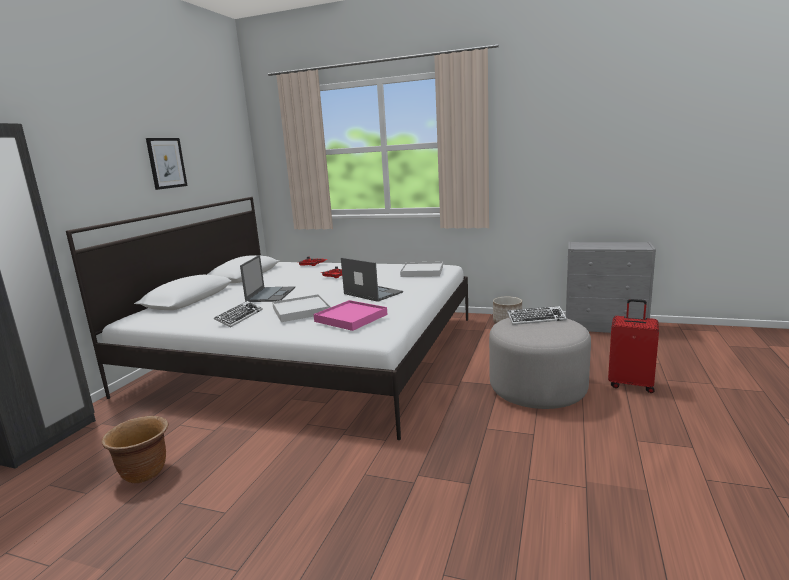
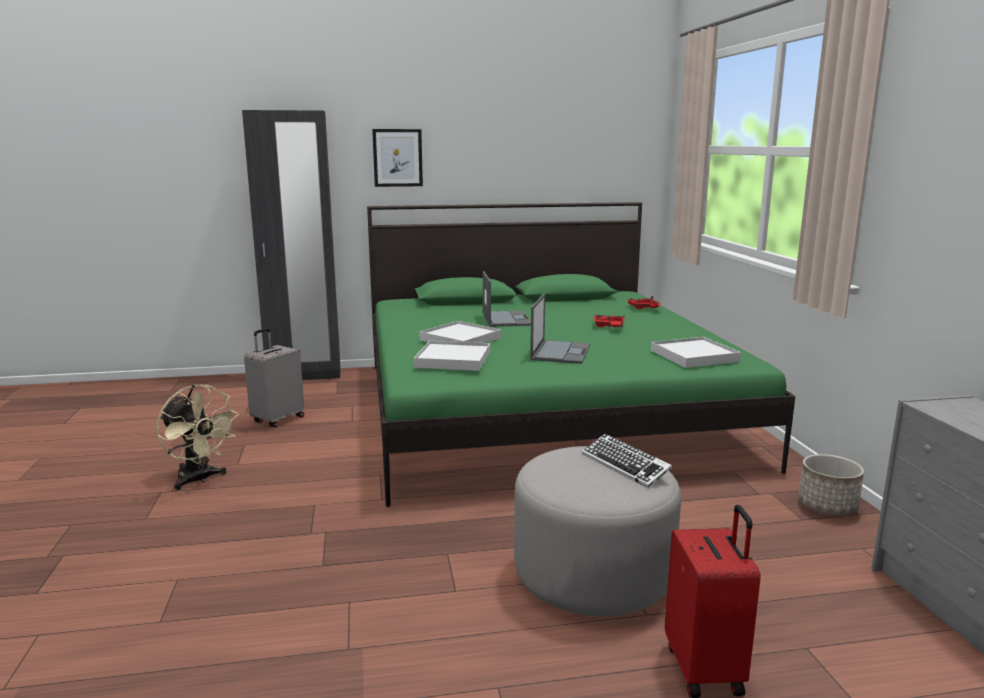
camera: 60 degrees right, 0 degrees up
white bed [66,197,468,440] -> green bed [367,202,795,507]
brown planter [101,416,169,484] -> grey suitcase [244,328,304,428]
picture [146,138,187,190] -> picture moved to [372,129,423,187]
keyboard [214,301,263,327] -> none
laptop [240,255,295,302] -> laptop turned 75 degrees counterclockwise [483,271,531,327]
pink tray [314,300,387,331] -> white tray [414,341,490,371]
none -> beige fan [157,384,239,490]

